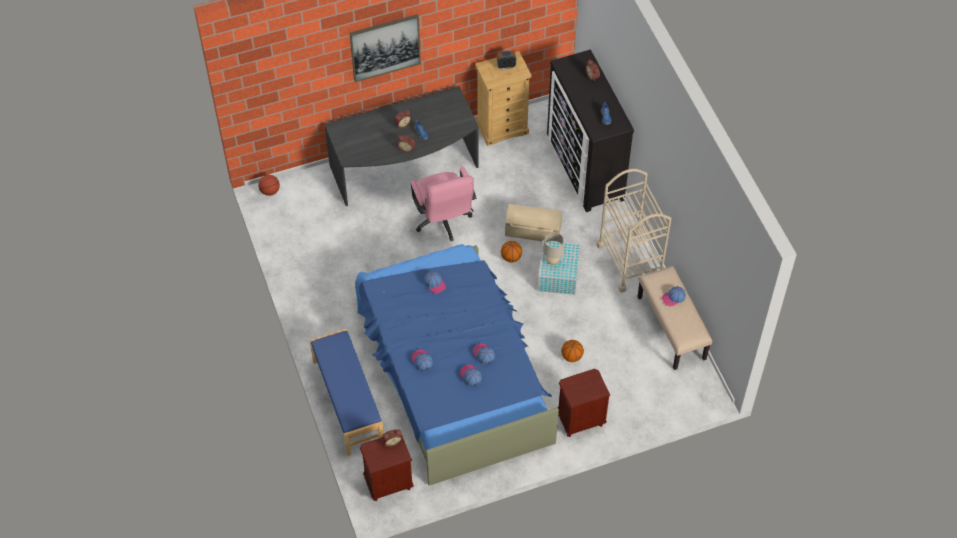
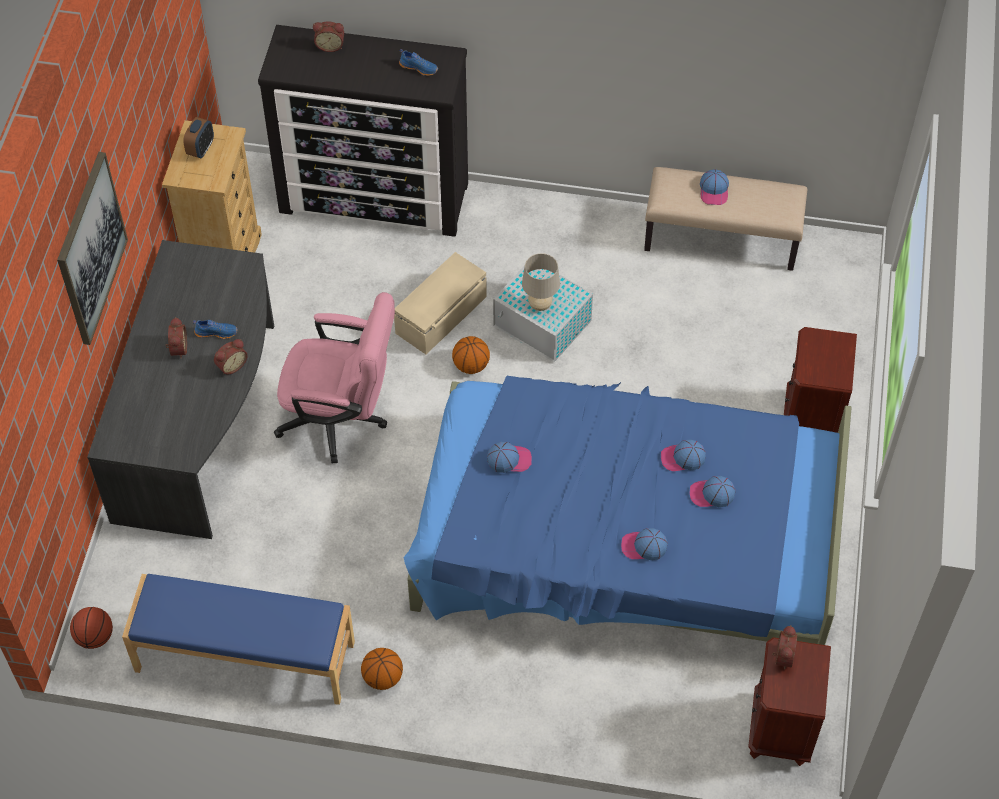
camera: 60 degrees left, 0 degrees up
blue bench [310,329,384,456] -> blue bench moved to [122,574,355,705]
basketball [561,340,584,362] -> basketball moved to [361,648,403,690]
beige cart [597,169,671,292] -> none

